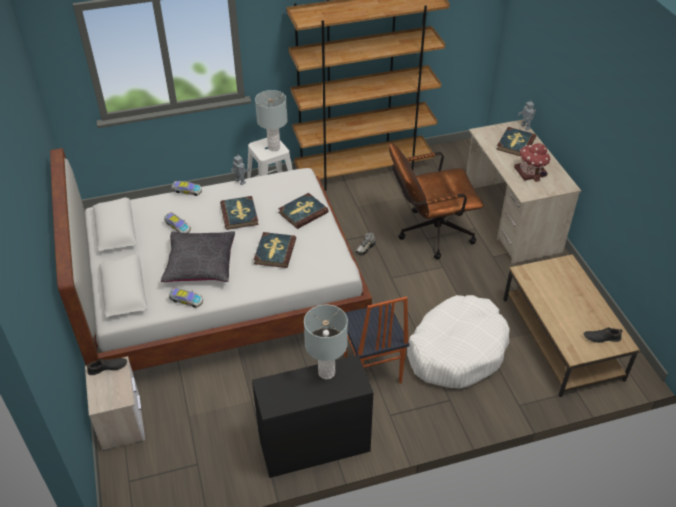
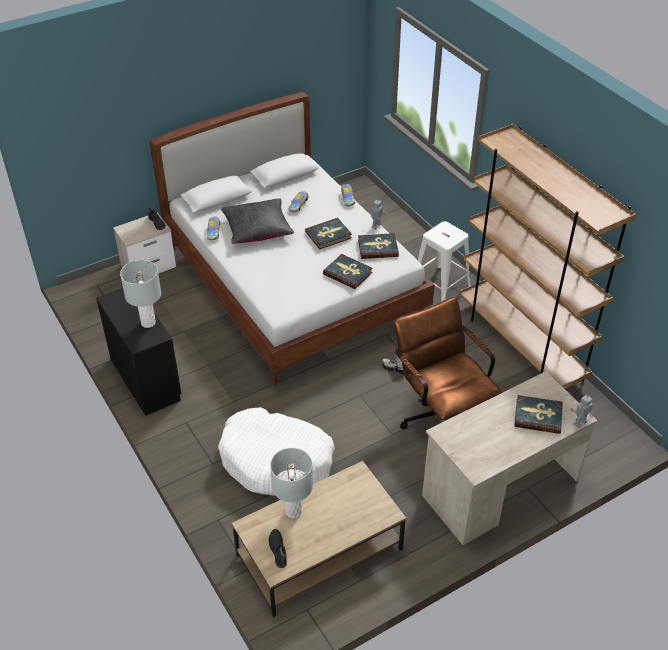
camera: 75 degrees right, 0 degrees up
book [254,232,296,268] -> book moved to [358,233,399,259]
grey table lamp [255,90,288,151] -> grey table lamp moved to [270,448,313,518]
chair [344,296,409,384] -> none
toy house [514,143,550,182] -> none

